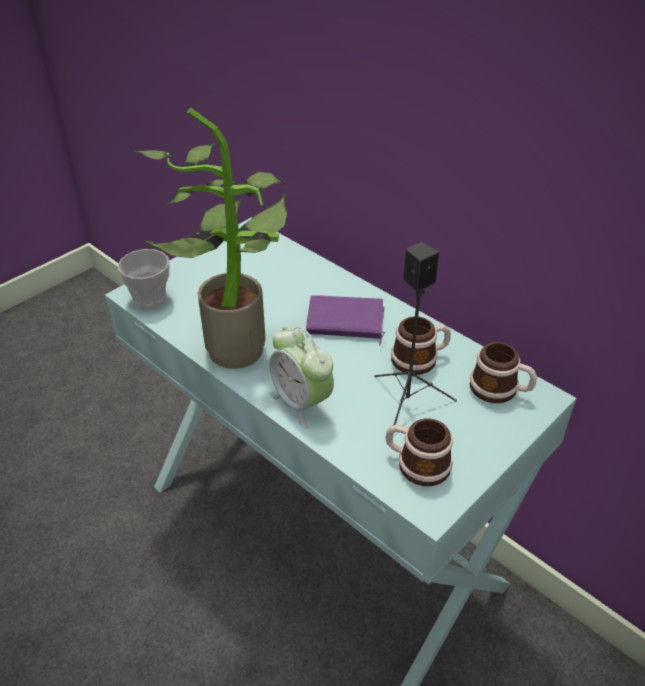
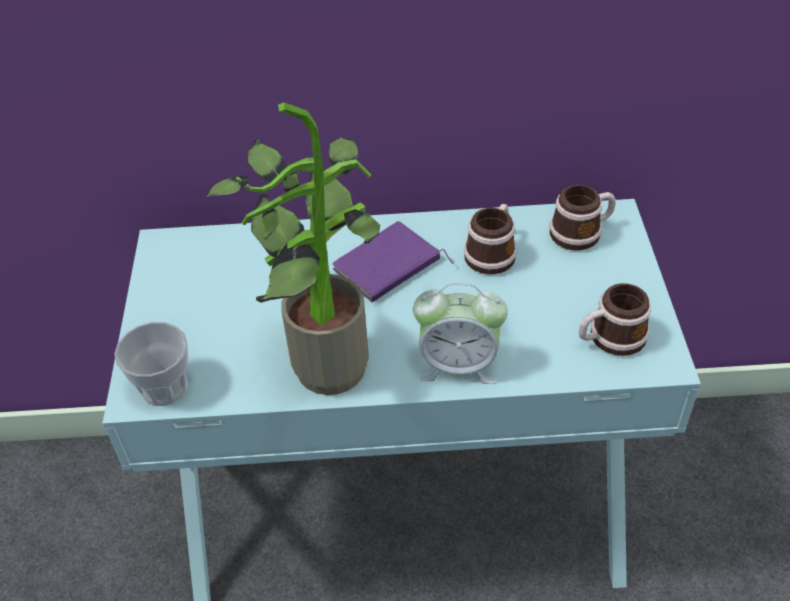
camera: 45 degrees left, 5 degrees up
black speaker [374,242,457,425] -> none

